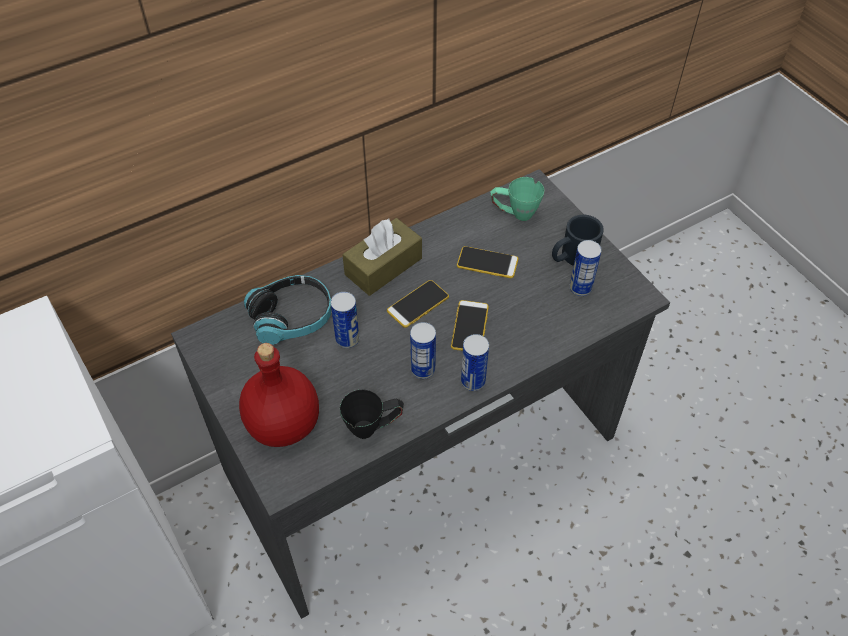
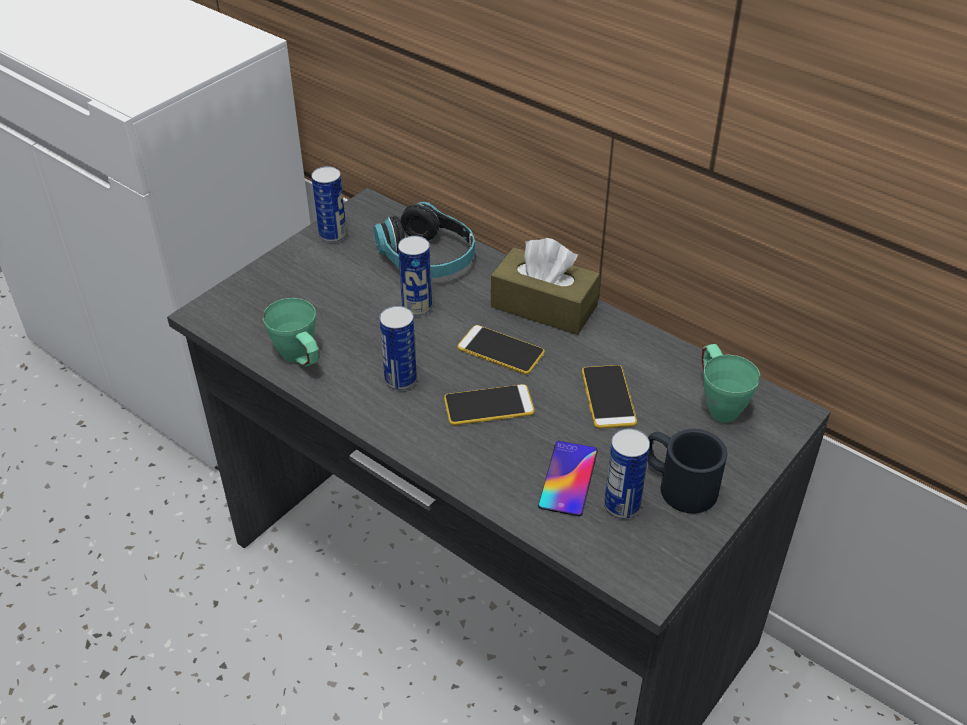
camera: 70 degrees right, 10 degrees down
red bottle [239,343,319,447] -> none
black mug [340,389,404,439] -> green mug [263,298,320,367]
can [461,334,489,391] -> can moved to [311,166,347,243]
none -> phone [538,441,598,516]

